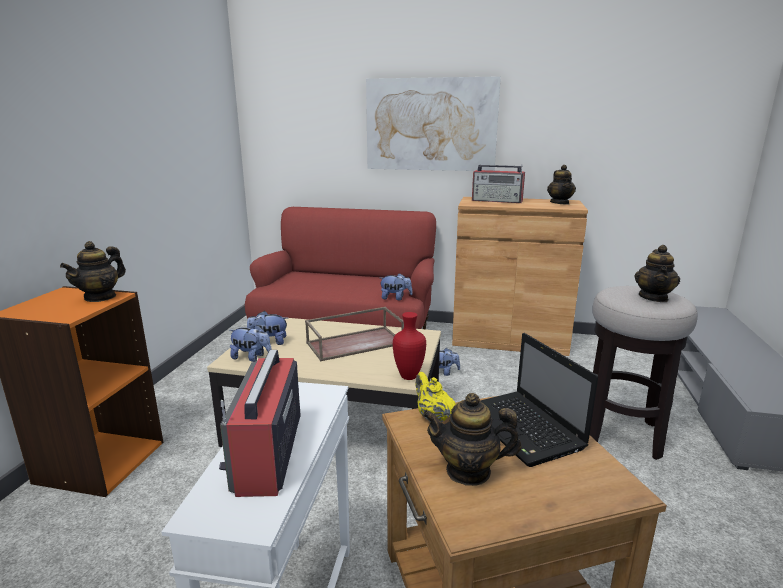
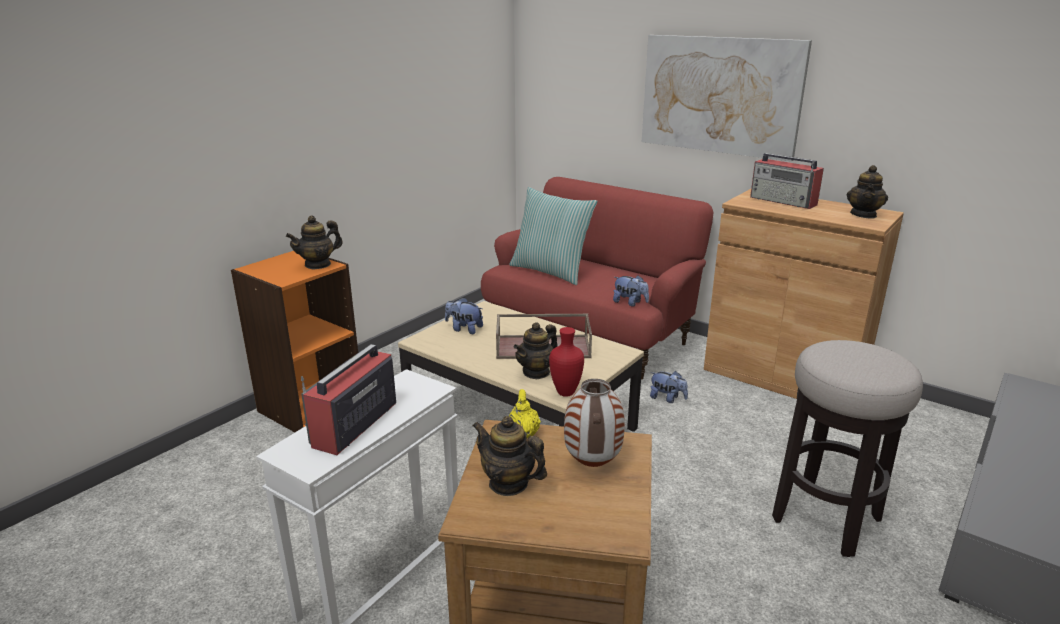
camera: 25 degrees right, 5 degrees up
plush toy [229,325,272,362] -> none
laptop [480,333,598,467] -> vase [564,379,625,467]
teapot [634,245,680,302] -> teapot moved to [514,322,558,379]
none -> pillow [509,187,597,285]

